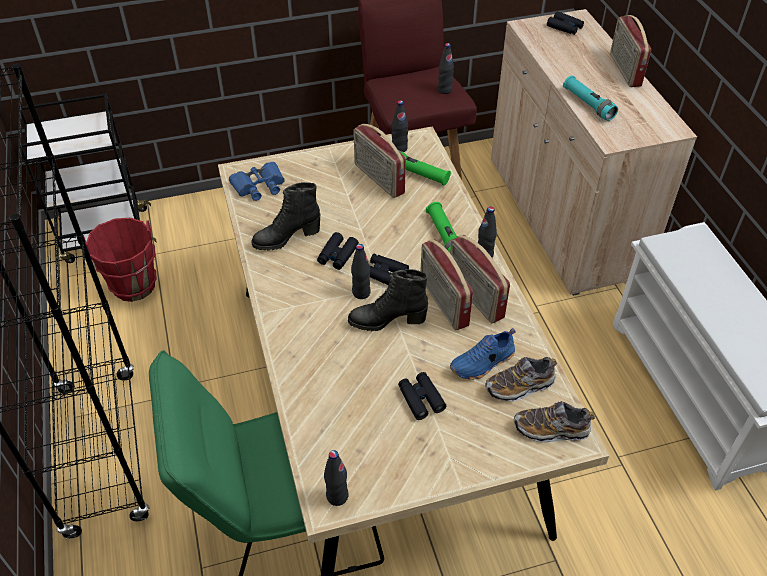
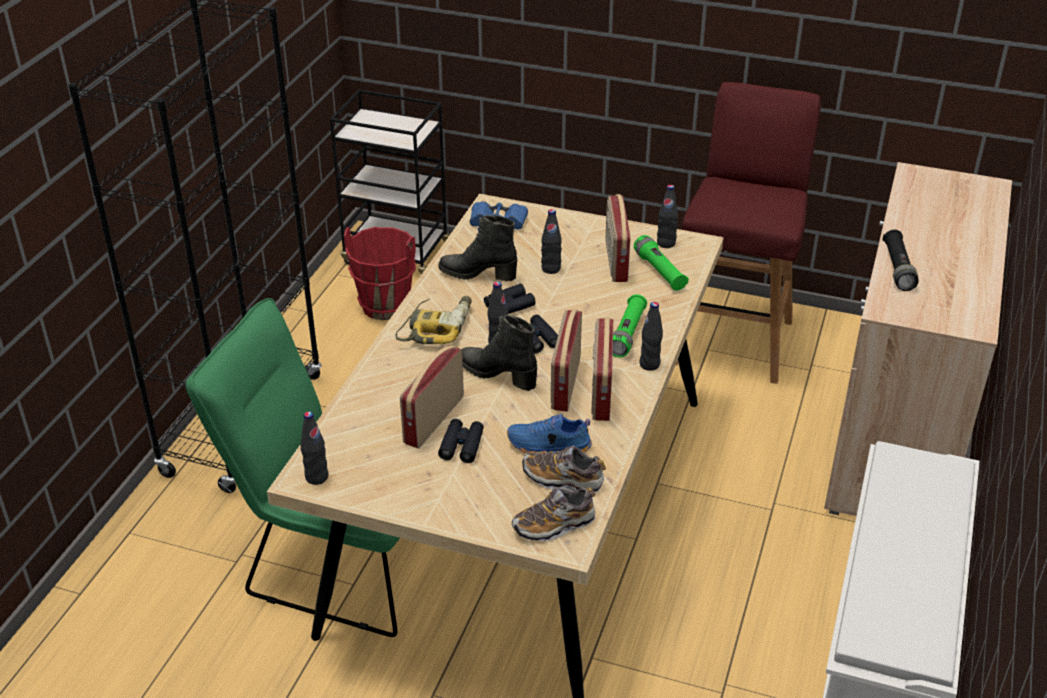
camera: 35 degrees right, 10 degrees down
black bottle [438,43,454,94] -> black bottle moved to [541,209,562,274]
shoe [514,401,595,442] -> shoe turned 60 degrees counterclockwise [512,487,596,541]
black binoculars [547,11,584,35] -> none
turquoise flashlight [563,76,618,121] -> black flashlight [882,230,919,291]
radio [610,15,651,87] -> radio moved to [400,345,464,449]
none -> power drill [395,296,472,344]

